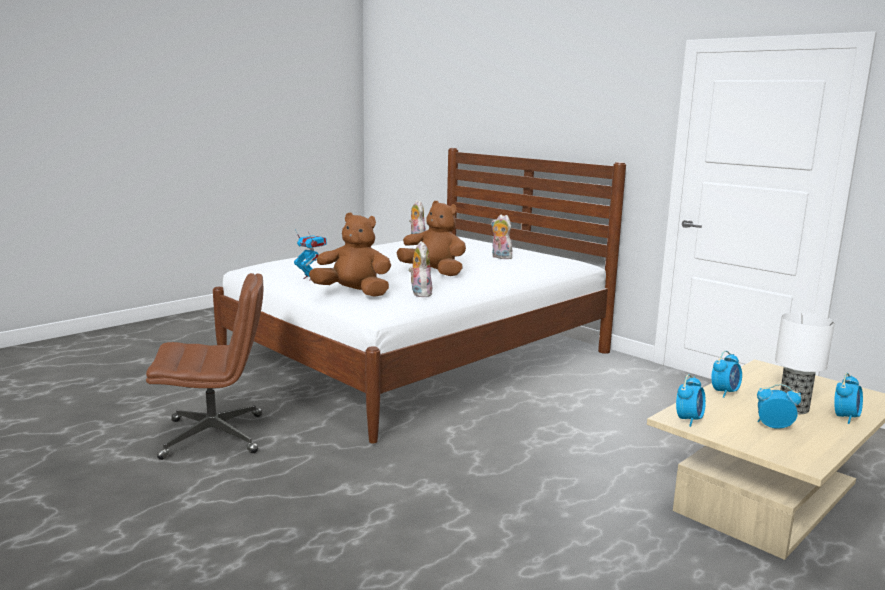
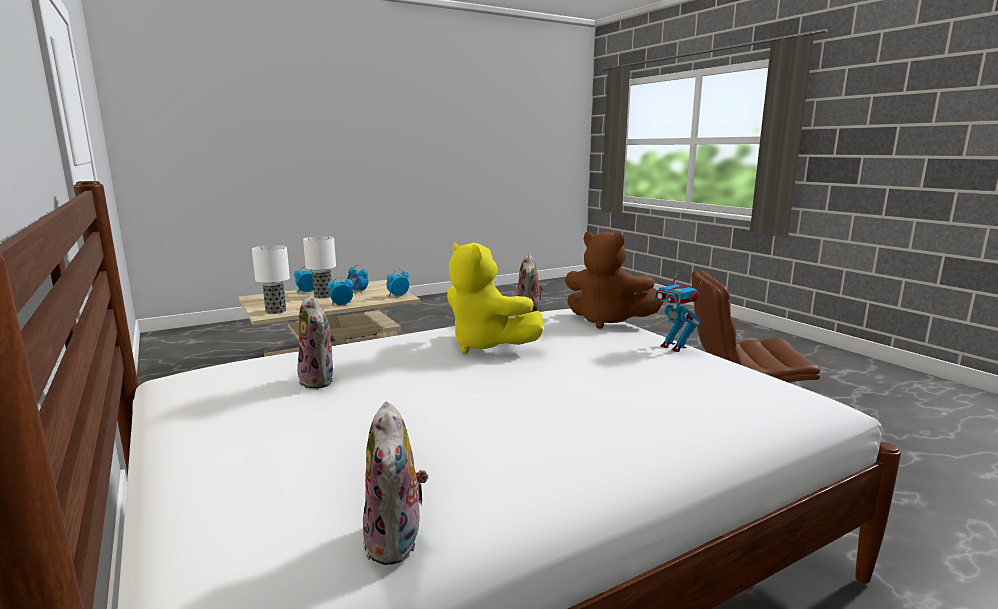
camera: 165 degrees left, 0 degrees up
brown plush toy [397,201,466,276] -> yellow plush toy [447,242,543,354]
none -> table lamp [252,245,290,314]

